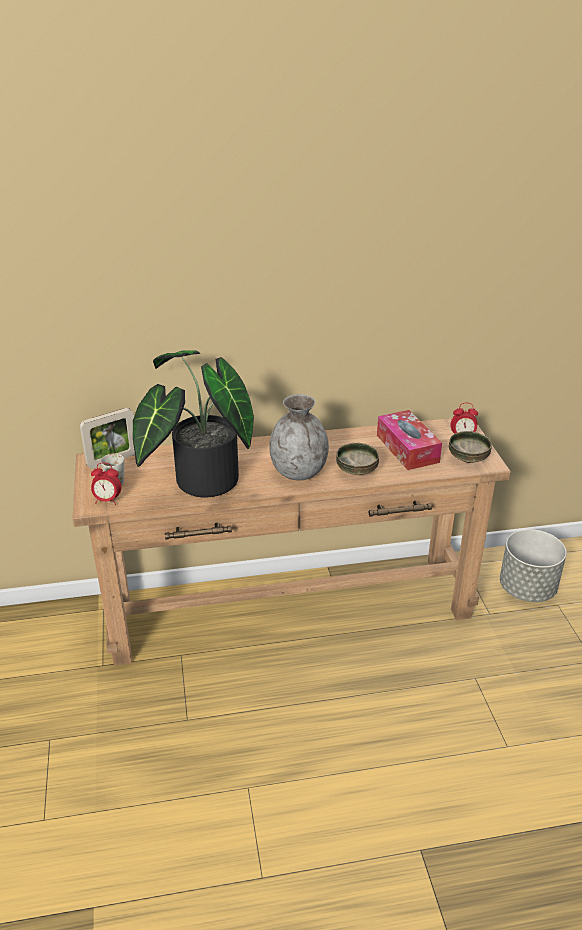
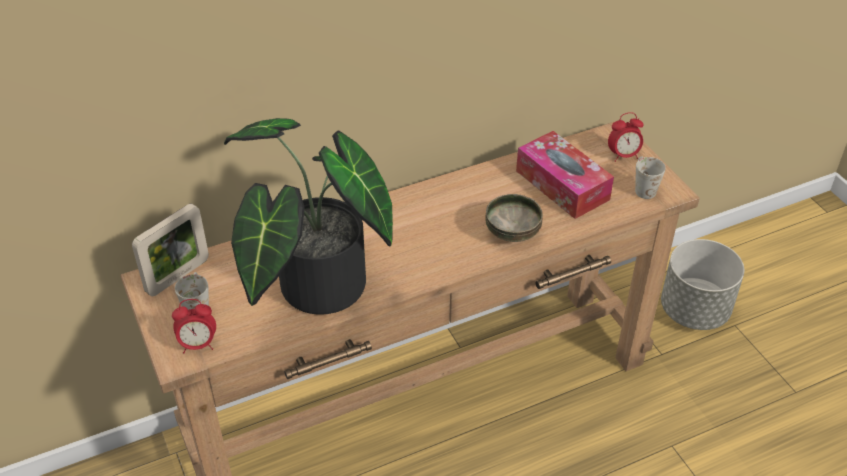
camera: 15 degrees left, 10 degrees up
grey vase [269,394,329,480] -> none
bowl [449,431,492,463] -> white mug [635,156,666,199]

